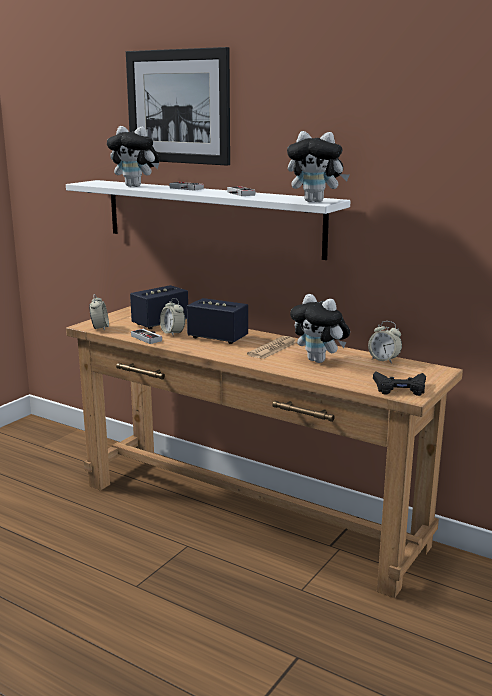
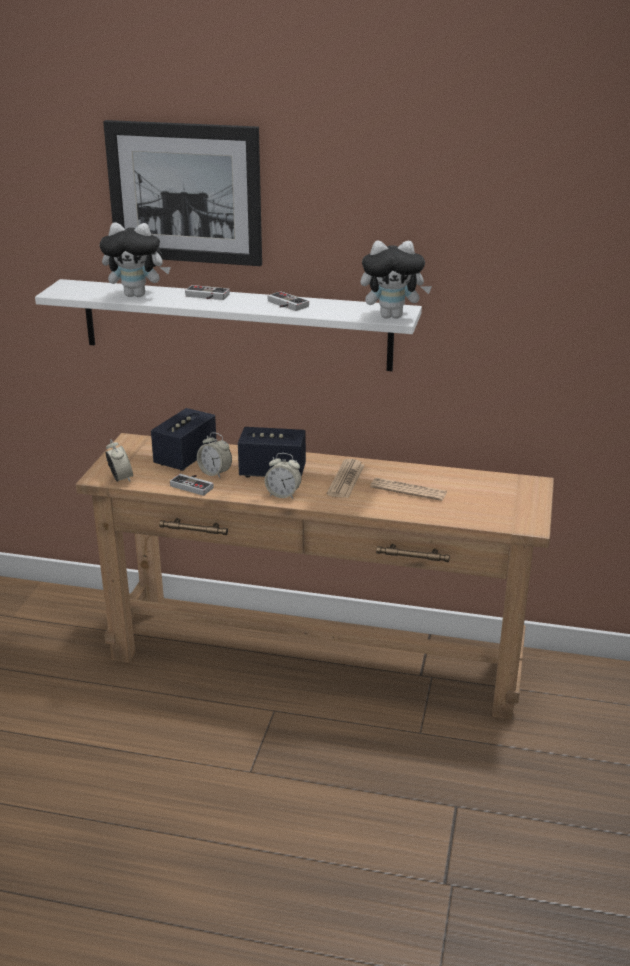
camera: 20 degrees left, 10 degrees up
plush toy [290,294,350,363] -> newspaper [370,478,447,501]
alarm clock [368,321,402,364] -> alarm clock moved to [265,453,301,499]
black game controller [373,372,426,396] -> none

